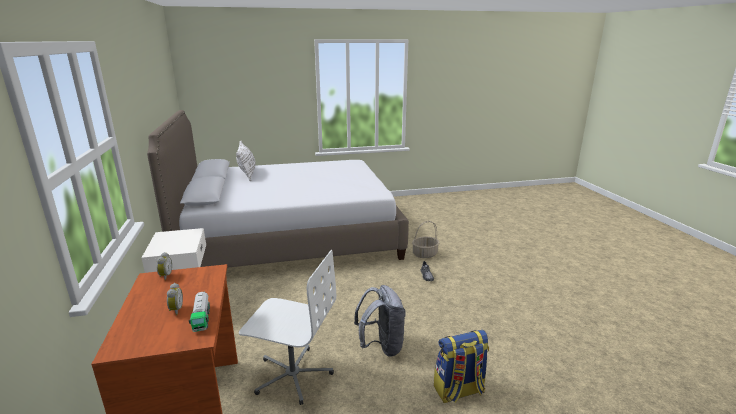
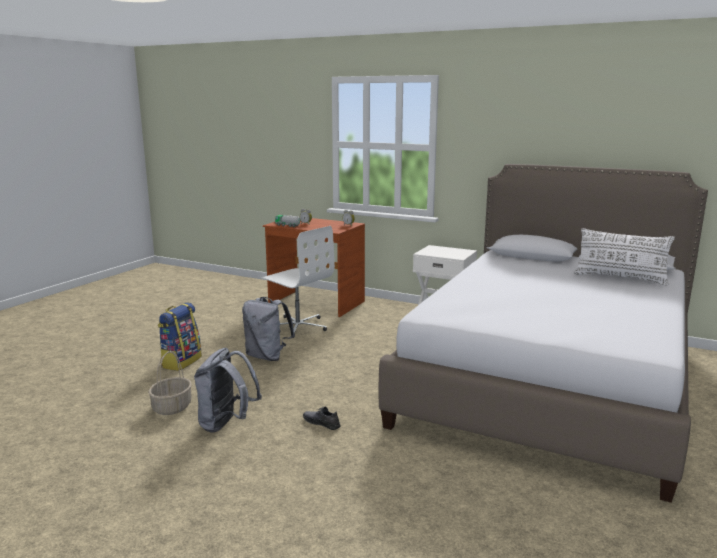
camera: 130 degrees right, 5 degrees down
white office chair [239,250,336,405] -> white office chair turned 105 degrees counterclockwise [261,226,335,338]
basket [412,221,439,258] -> basket moved to [148,351,192,415]
none -> grey backpack [194,348,262,432]

